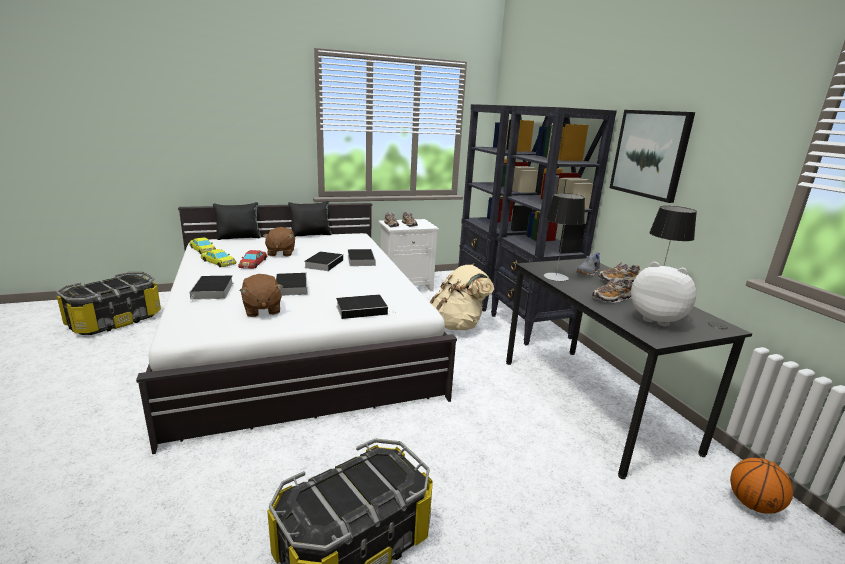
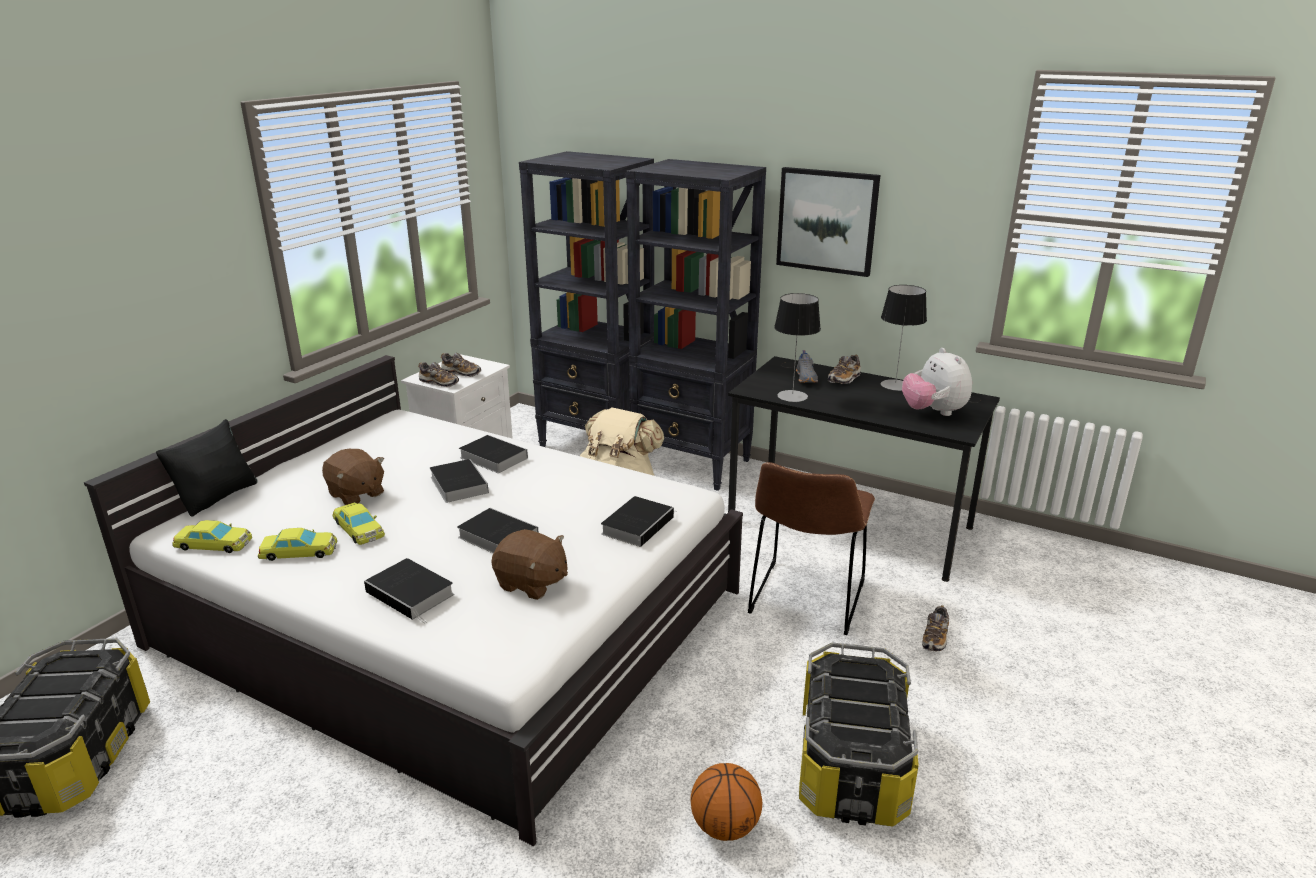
camera: 40 degrees left, 5 degrees up
red toy car [238,250,267,269] -> yellow toy car [333,502,385,545]
black pillow [288,201,332,237] -> none
shoe [592,277,632,303] -> shoe moved to [922,605,949,651]
plush toy [631,262,696,326] -> plush toy turned 105 degrees counterclockwise [902,348,972,416]
basketball [730,458,793,514] -> basketball moved to [690,763,762,841]
none -> brown chair [748,462,875,635]

